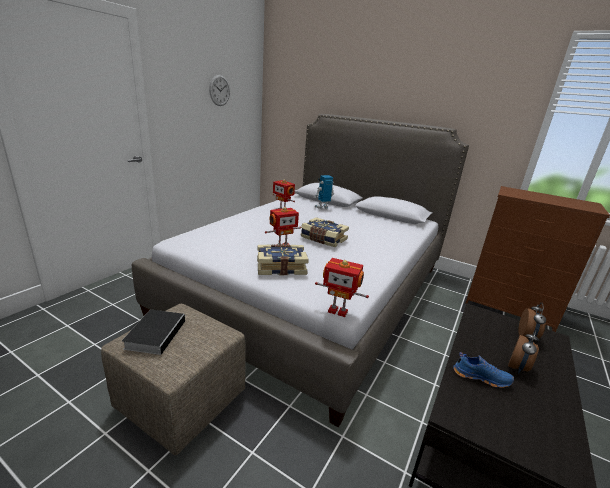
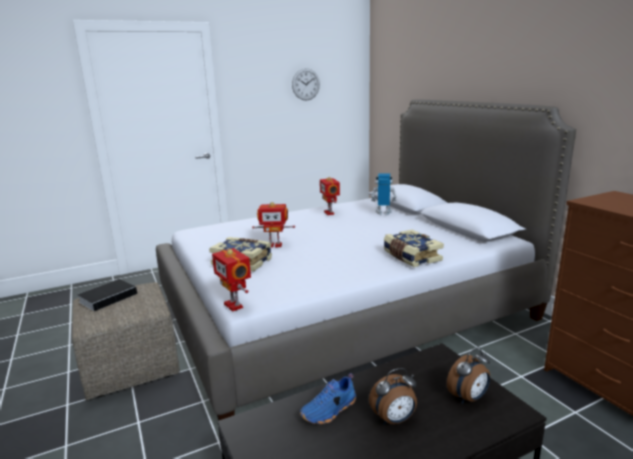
camera: 35 degrees right, 5 degrees down
book [301,217,349,247] -> book moved to [383,229,444,267]
blue shoe [453,352,514,388] -> blue shoe turned 90 degrees clockwise [300,373,356,424]

